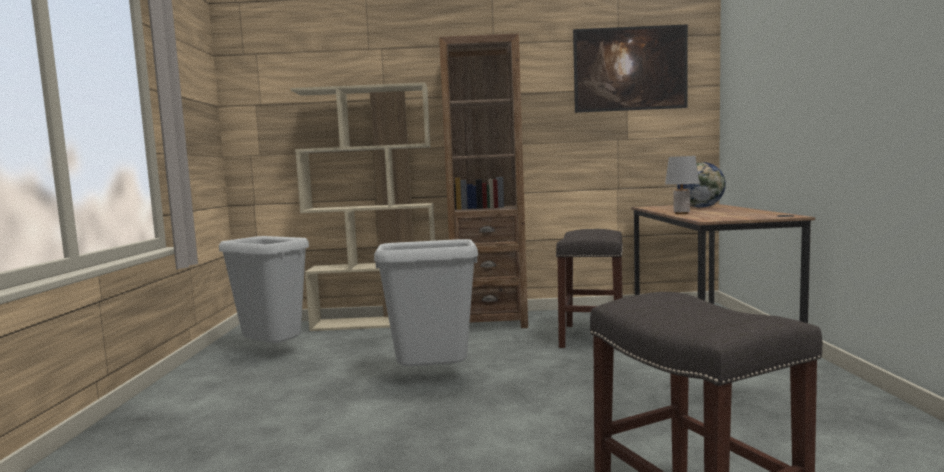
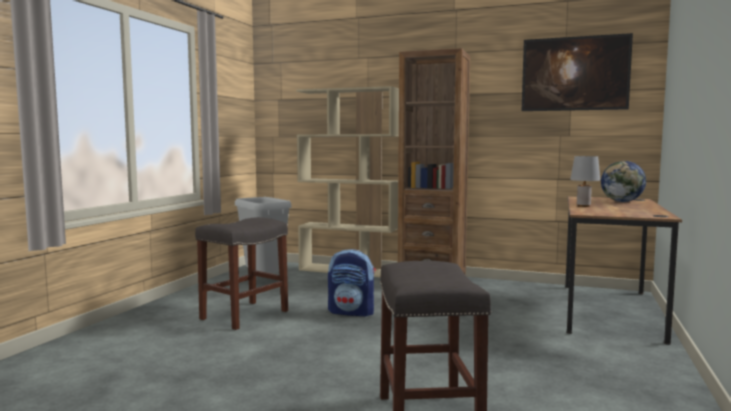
camera: 20 degrees right, 0 degrees up
grey trash can [374,239,478,366] -> backpack [328,249,376,317]
grey stool [556,229,623,348] -> grey stool moved to [195,217,288,330]

